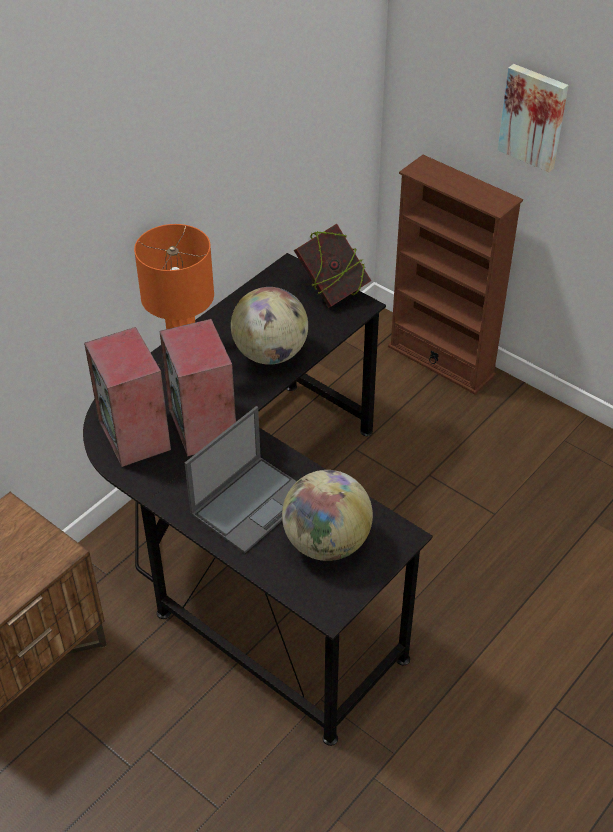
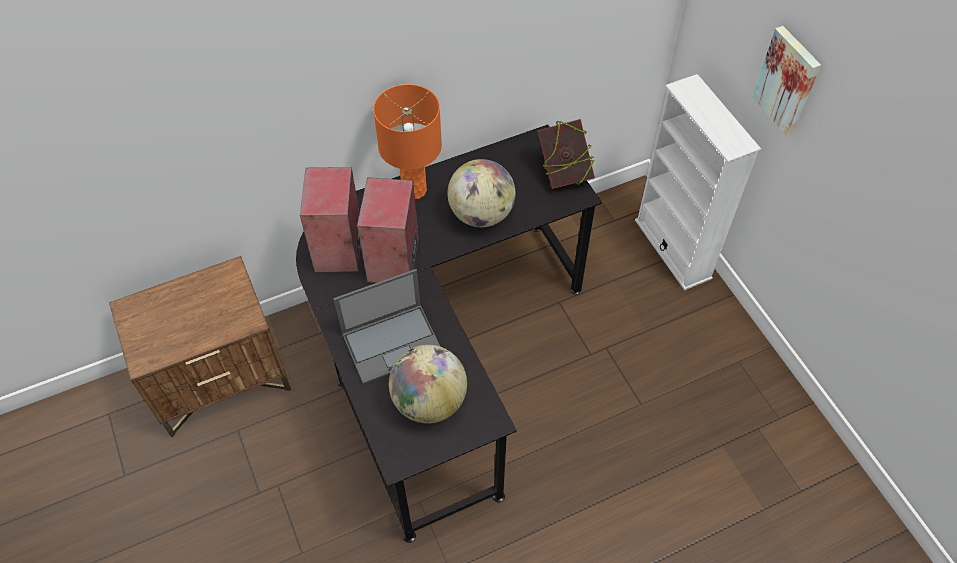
camera: 25 degrees right, 10 degrees up
brown bookcase [388,155,523,394] -> white bookcase [635,74,761,291]

